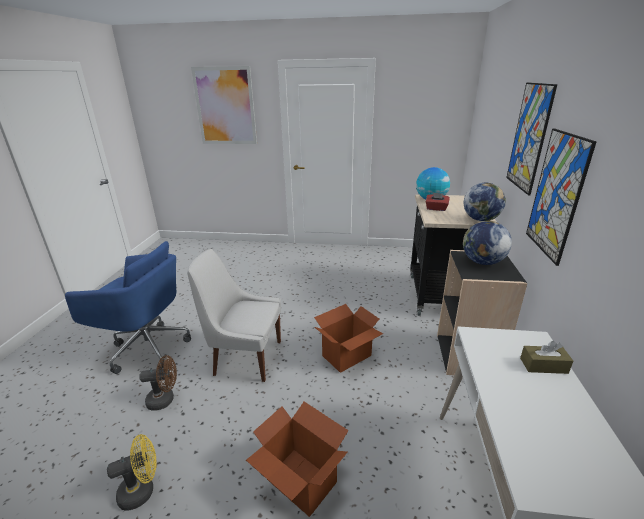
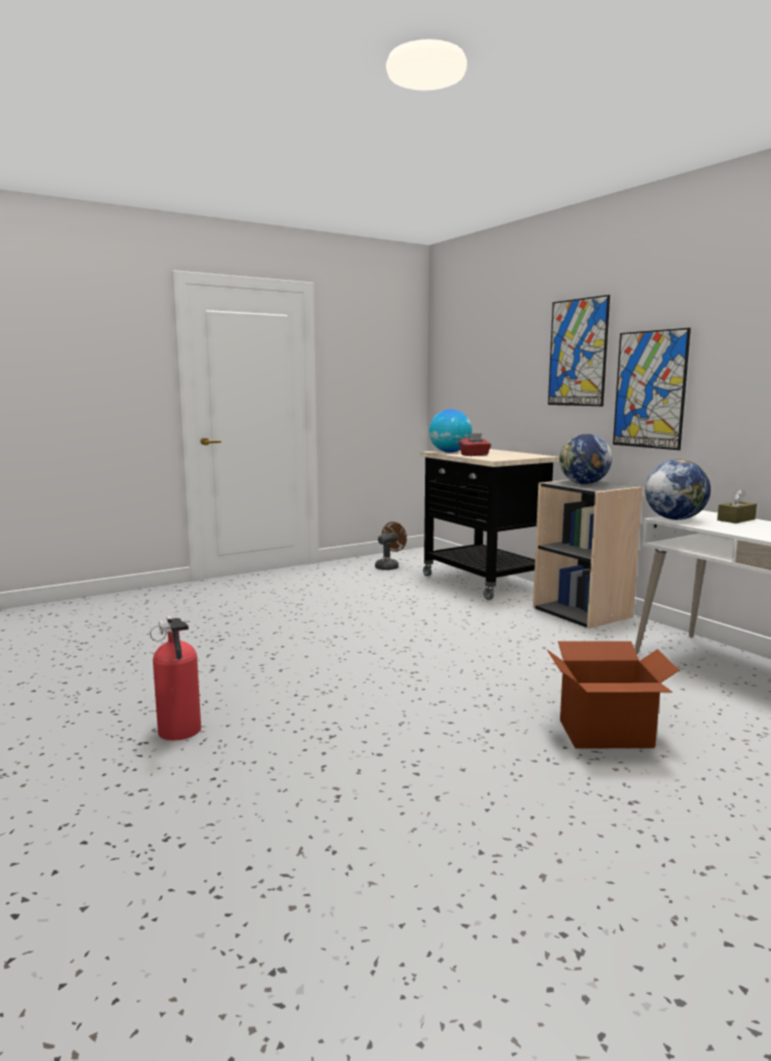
camera: 40 degrees left, 15 degrees down
blue office chair [65,241,191,374] -> fire extinguisher [150,616,201,740]
yellow fan [107,434,157,511] -> none
brown fan [139,355,177,411] -> brown fan moved to [375,522,407,570]
white chair [187,249,281,382] -> none
picture [191,66,257,144] -> none
cardboard box [314,304,383,373] -> none
globe [464,183,506,221] -> globe moved to [645,459,711,520]

